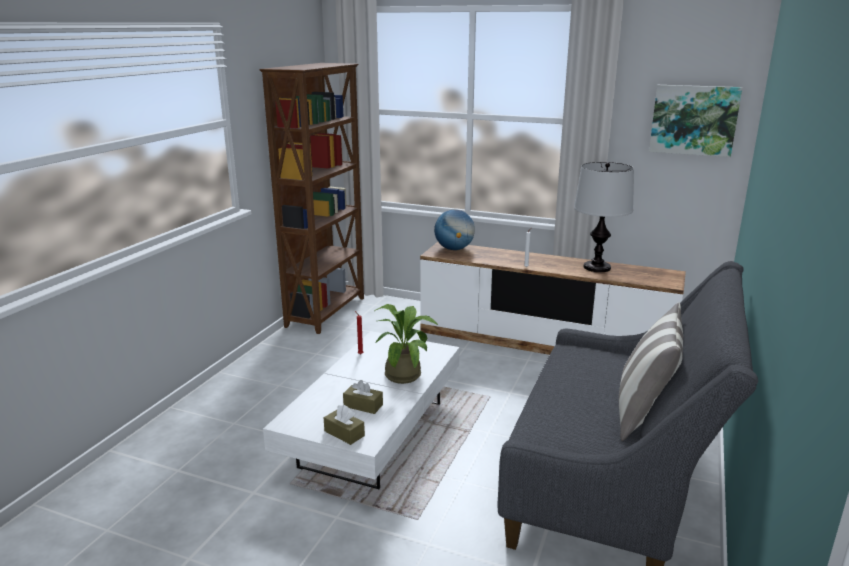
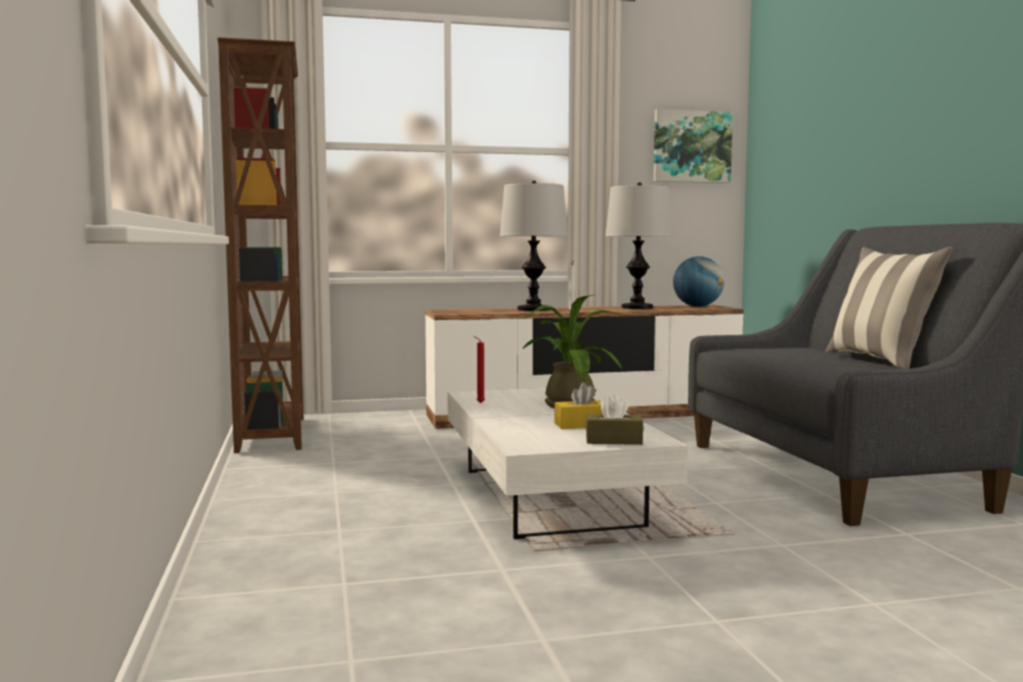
camera: 35 degrees left, 15 degrees down
brown tissue box [343,380,383,414] -> yellow tissue box [554,383,603,429]
globe [434,210,475,250] -> globe moved to [673,256,724,307]
none -> table lamp [500,181,568,311]

